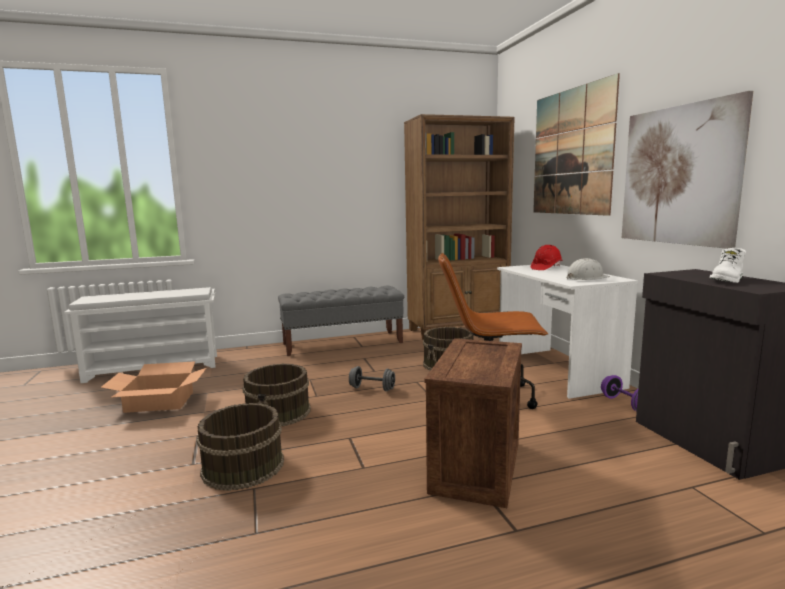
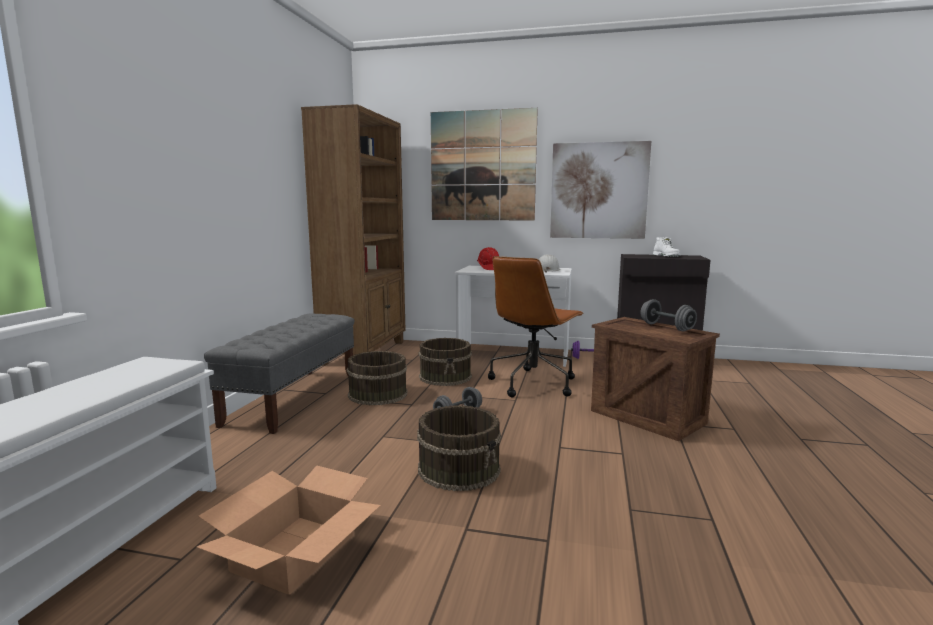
camera: 60 degrees left, 0 degrees up
brown bucket [196,403,284,491] -> brown bucket moved to [346,351,407,405]
none -> grey dumbbell [640,299,697,331]

